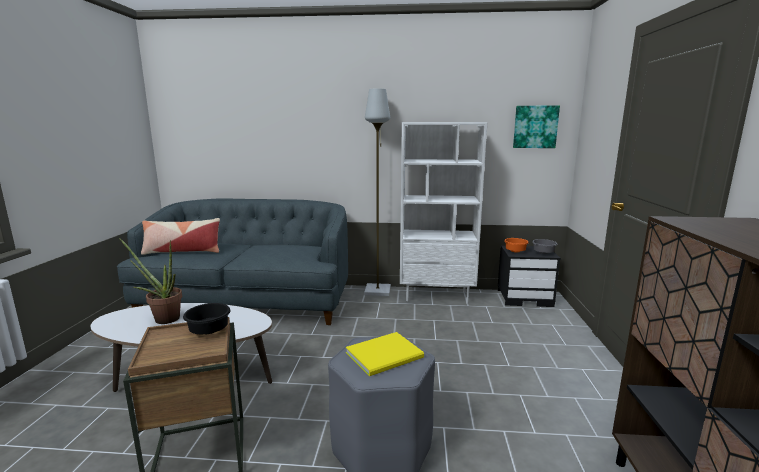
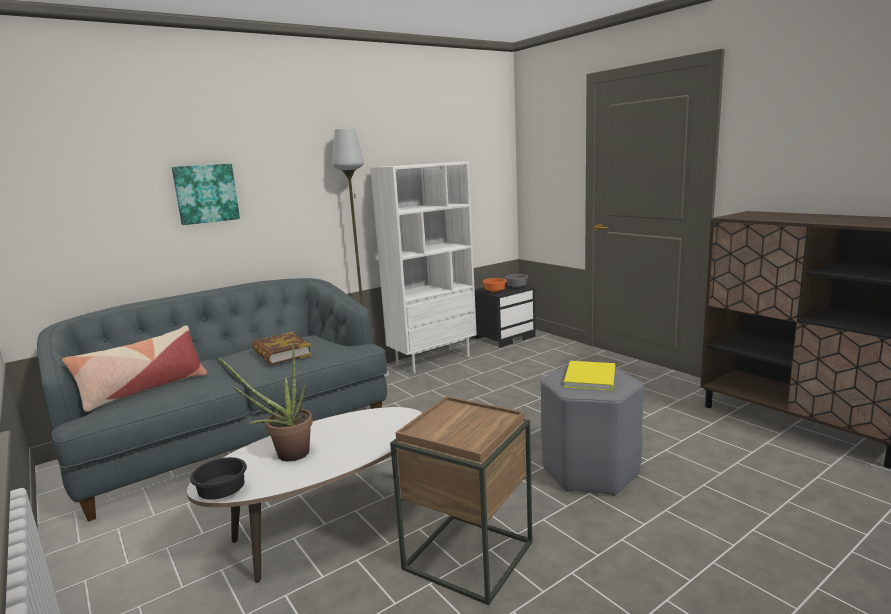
camera: 40 degrees left, 0 degrees up
black bowl [183,303,231,334] -> black bowl moved to [190,457,247,500]
picture [513,106,560,148] -> picture moved to [172,164,240,225]
none -> book [252,332,312,365]

